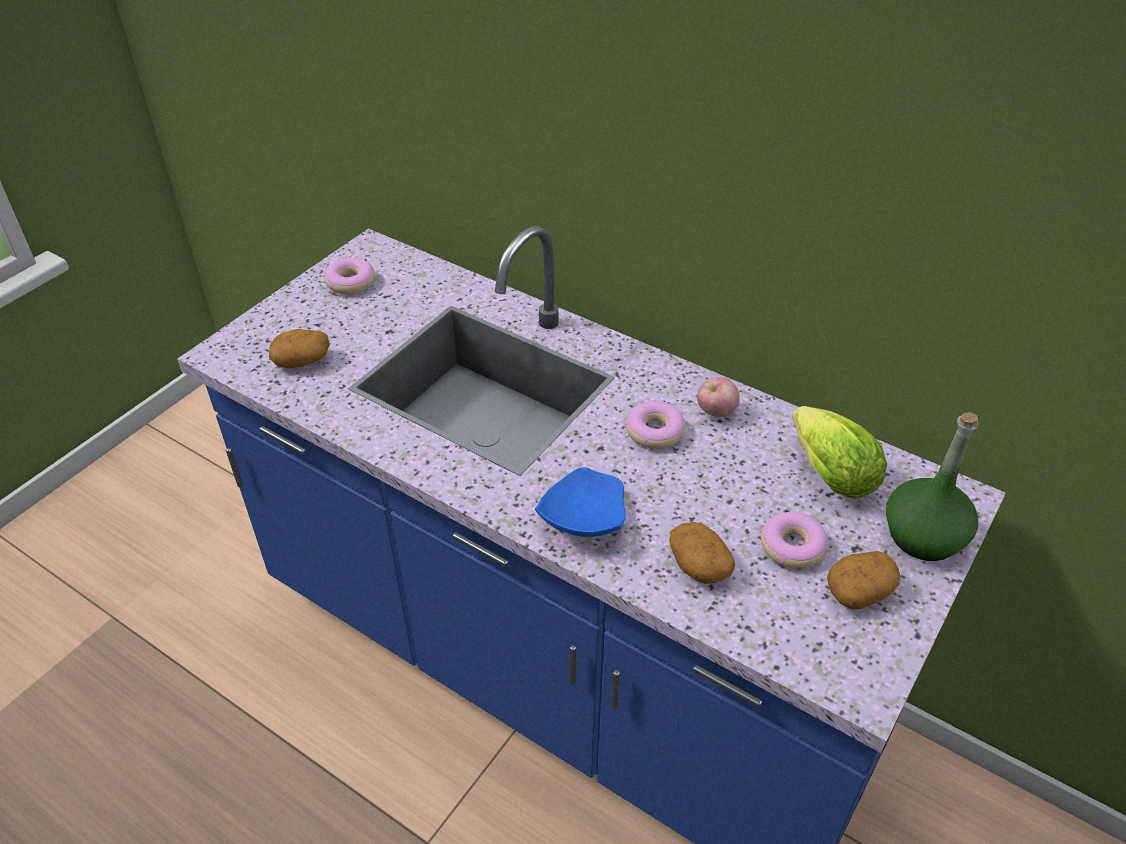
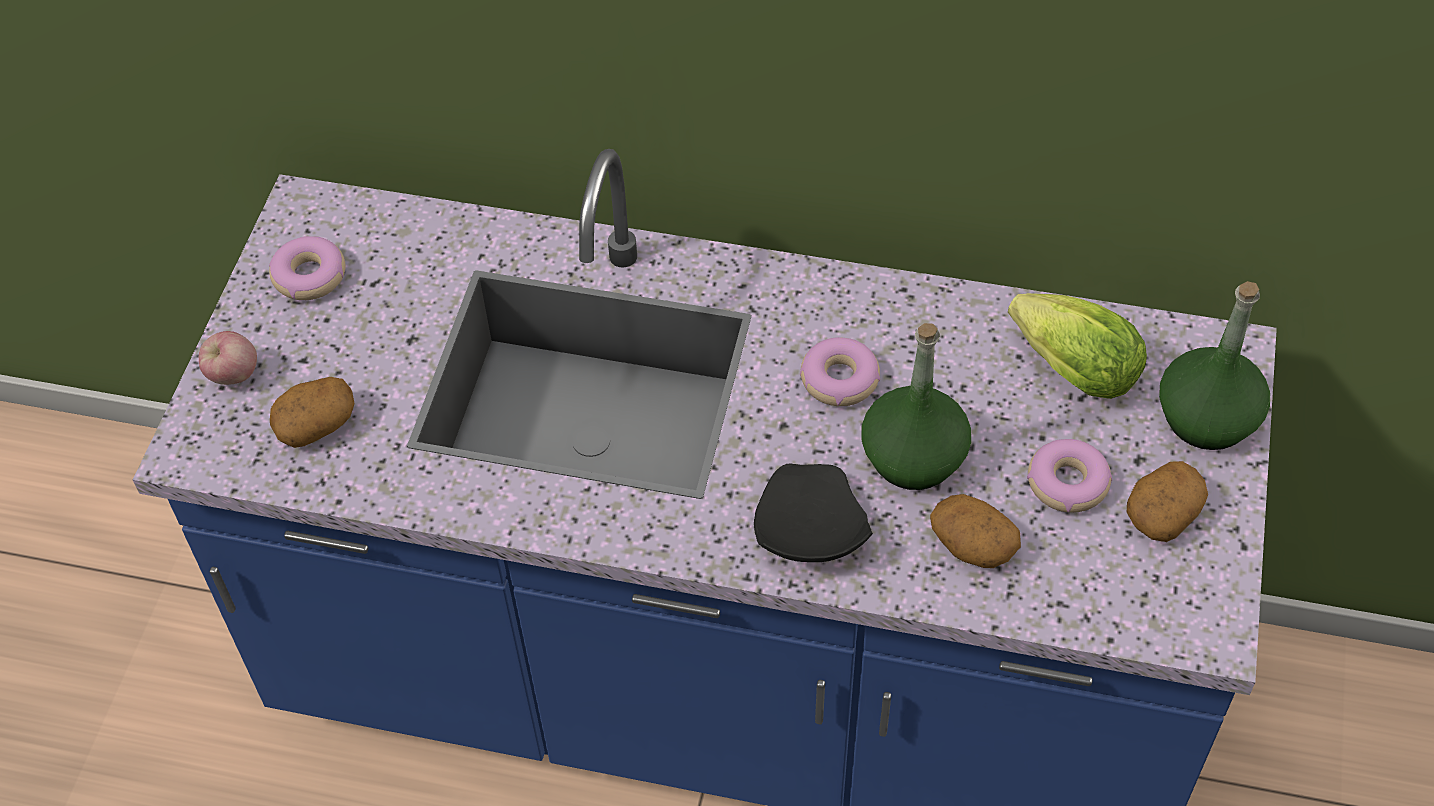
camera: 20 degrees left, 10 degrees up
blue plate [535,467,626,537] -> black plate [754,464,873,562]
apple [697,377,740,417] -> apple moved to [199,331,257,385]
none -> green bottle [861,323,971,490]

